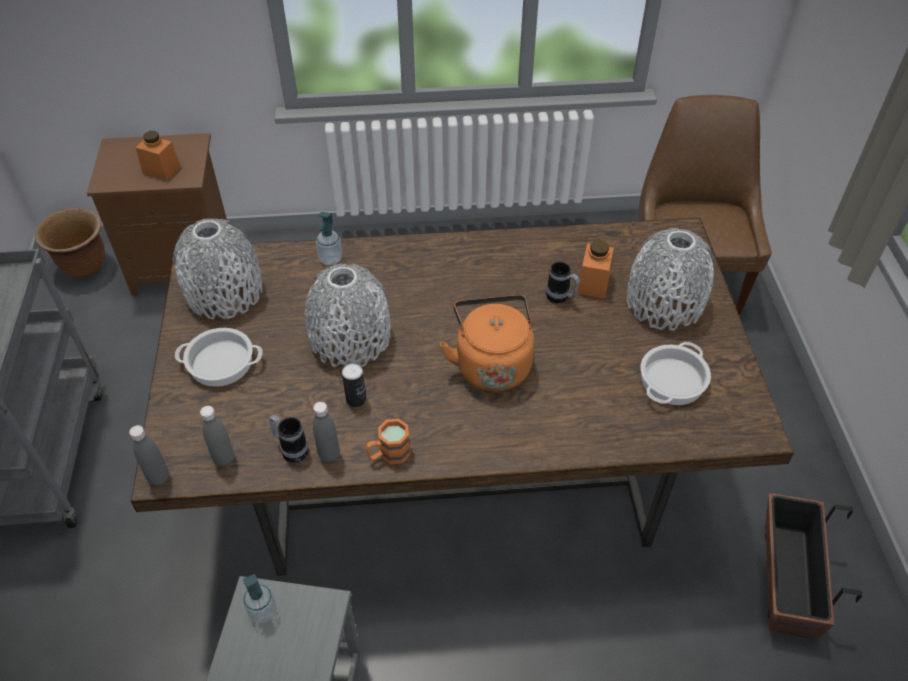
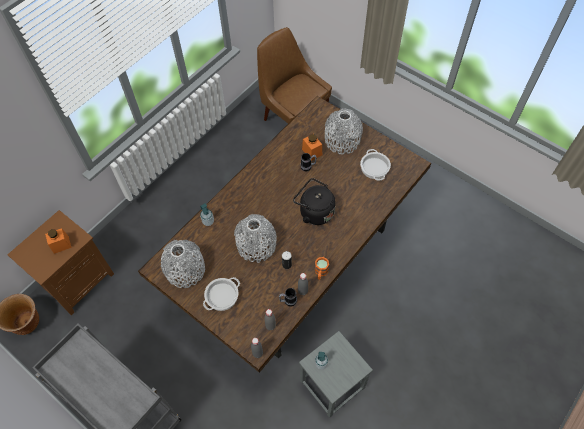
camera: 45 degrees left, 10 degrees up
orange kettle [440,295,534,392] -> black kettle [293,178,336,225]
planter [765,493,862,639] -> none

